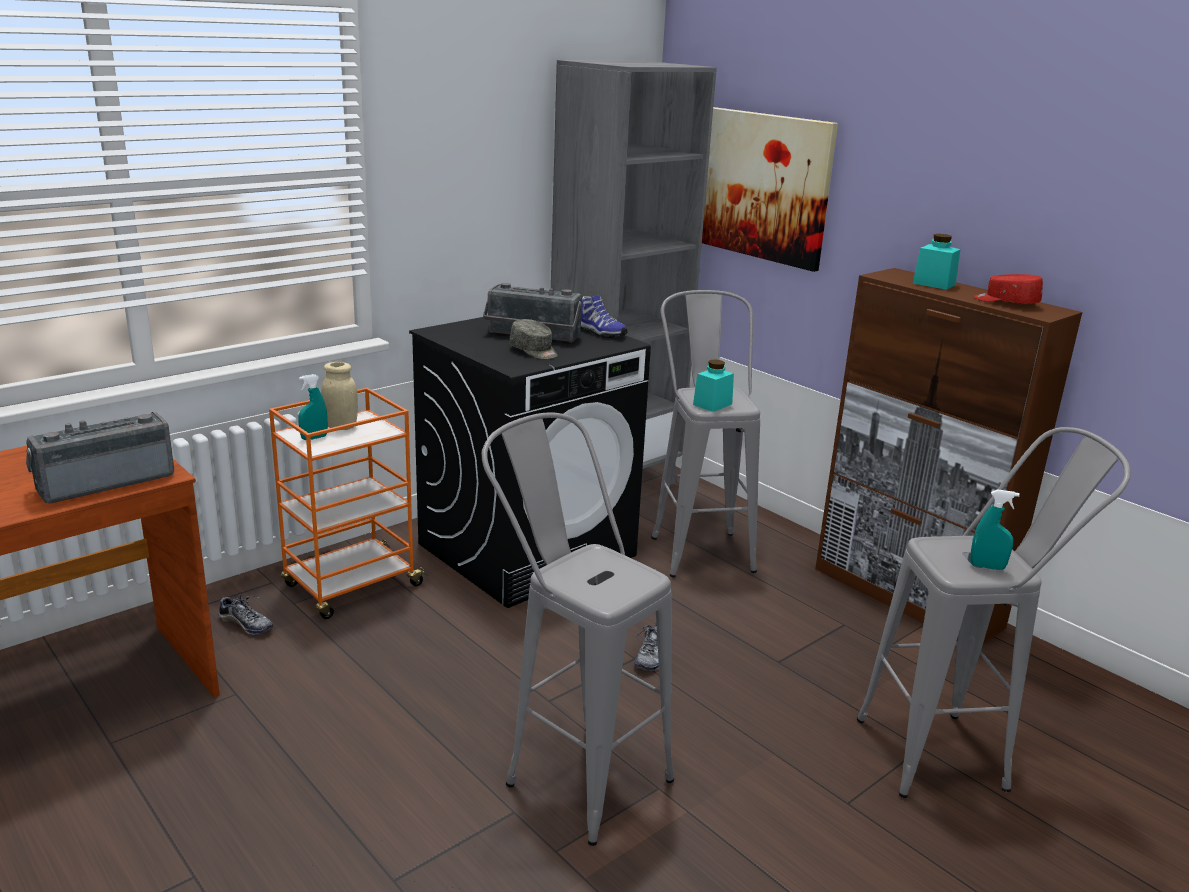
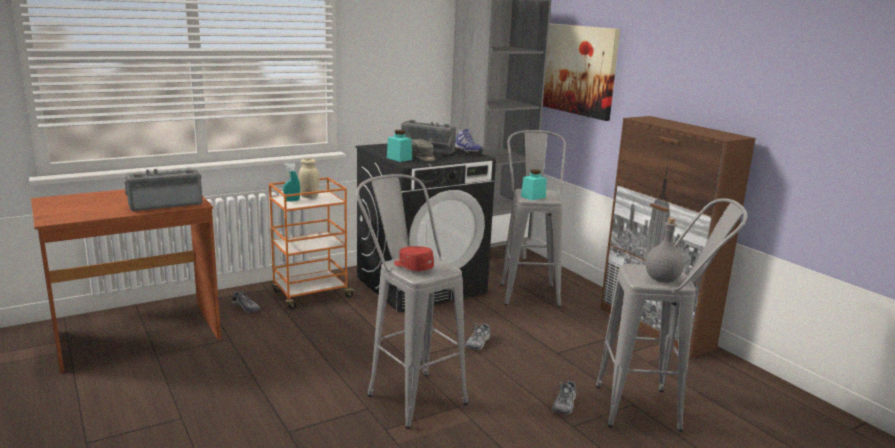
camera: 10 degrees right, 5 degrees down
turquoise jar [913,234,960,290] -> turquoise jar moved to [387,130,412,162]
turquoise spray bottle [970,489,1020,570] -> grey bottle [645,218,684,282]
red cap [974,274,1043,304] -> red cap moved to [394,246,434,271]
none -> shoe [552,380,578,415]

